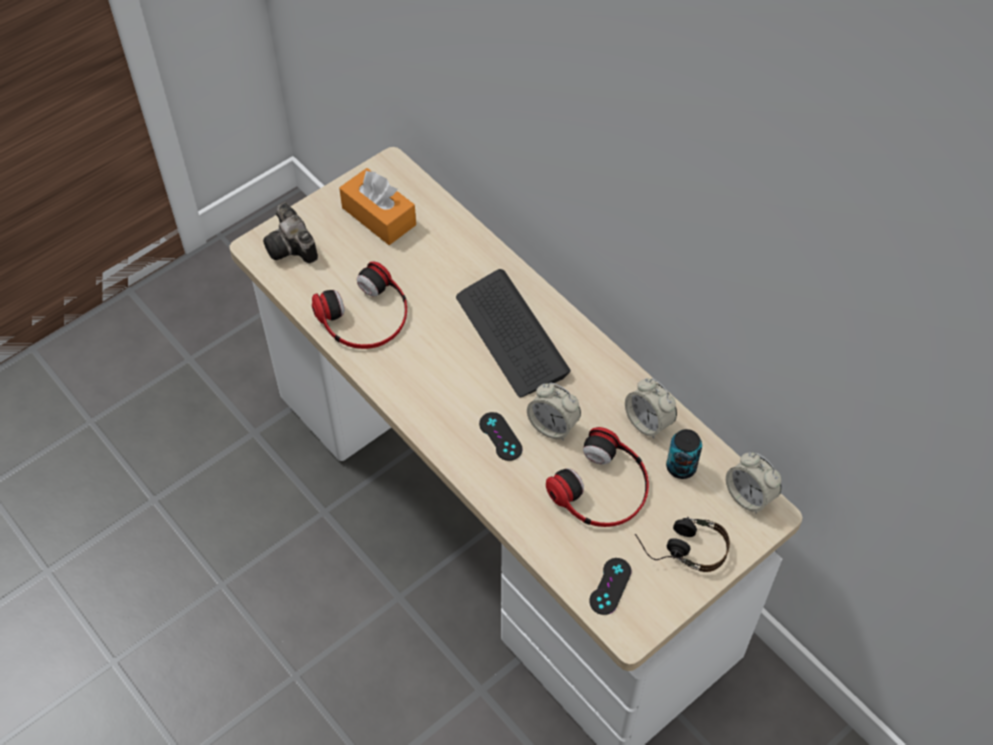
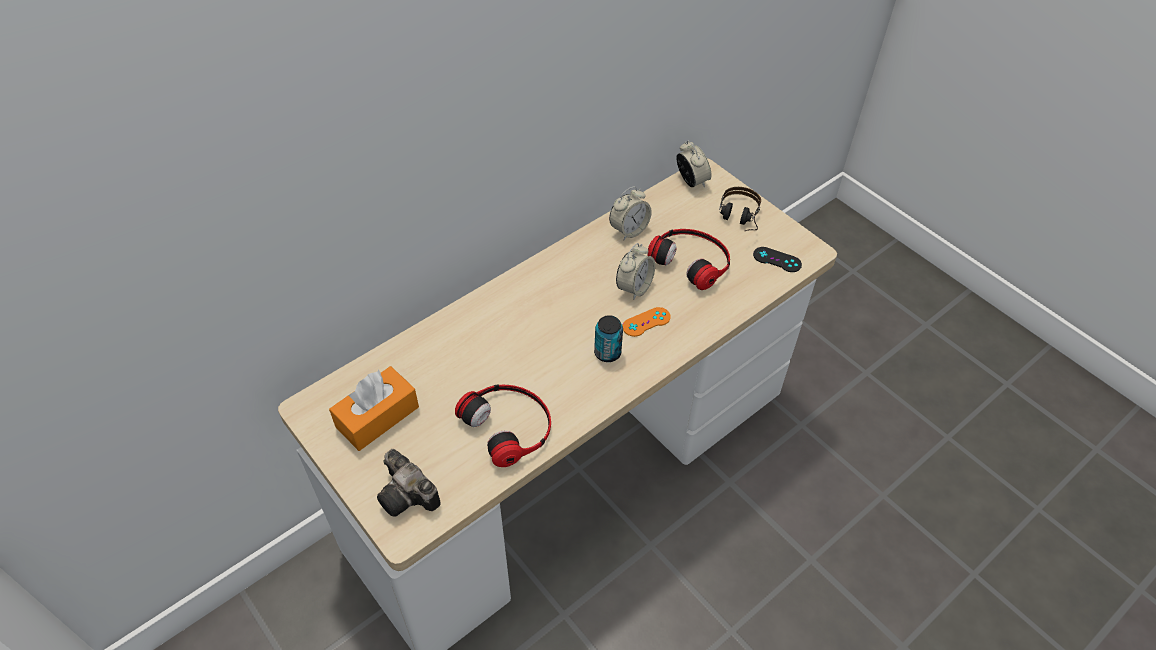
camera: 90 degrees left, 5 degrees down
camera [263,202,318,263] -> camera turned 75 degrees clockwise [377,449,441,517]
keyboard [456,269,571,397] -> none
black game controller [479,412,523,461] -> orange game controller [623,307,671,337]
can [666,429,702,479] -> can moved to [594,315,623,362]
alarm clock [726,452,782,514] -> alarm clock turned 75 degrees counterclockwise [677,141,712,187]

